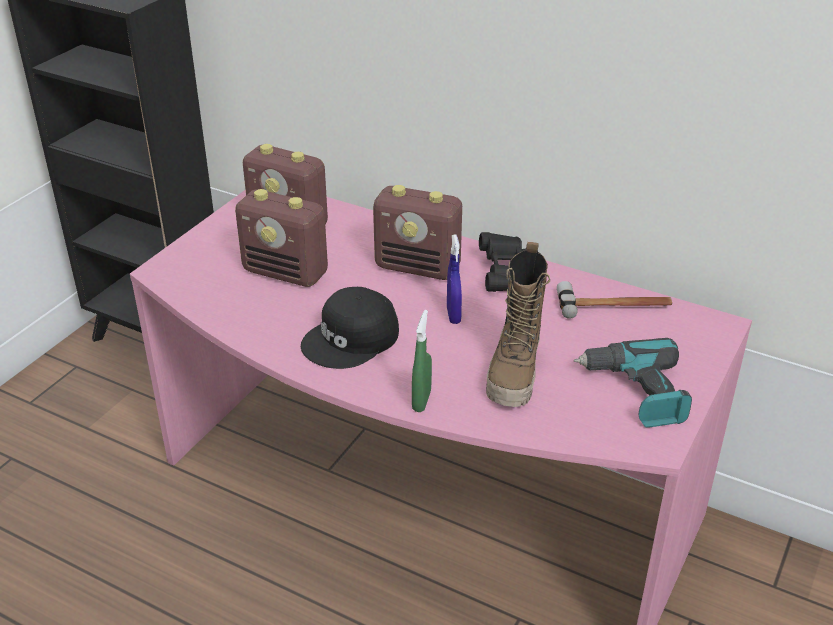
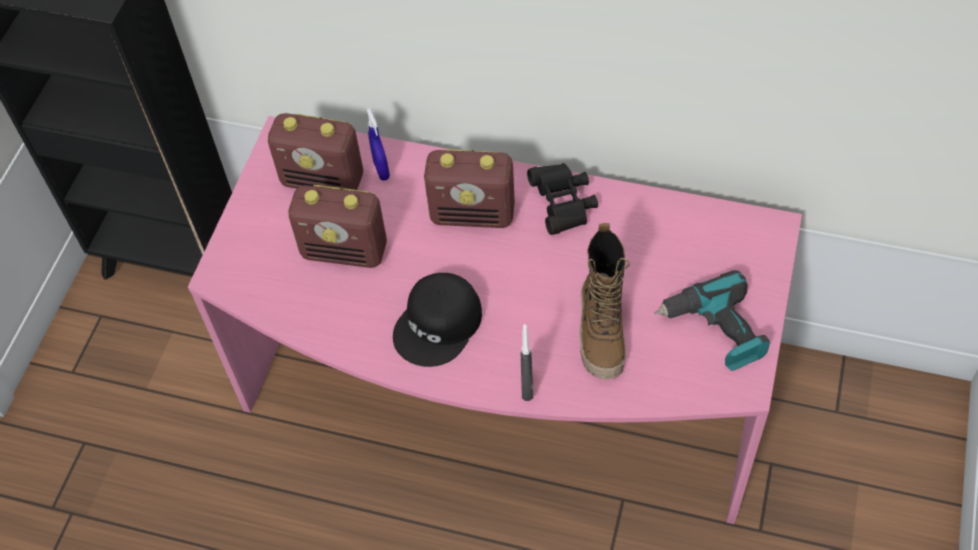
camera: 10 degrees left, 20 degrees up
green spray bottle [412,310,432,412] -> grey spray bottle [521,324,533,401]
blue spray bottle [447,234,462,324] -> blue spray bottle moved to [367,109,390,181]
hammer [557,281,672,319] -> none

